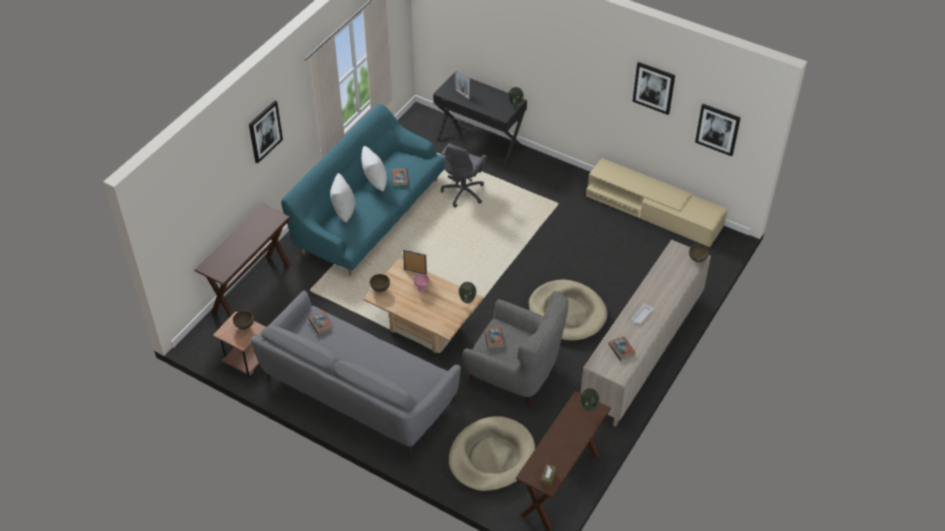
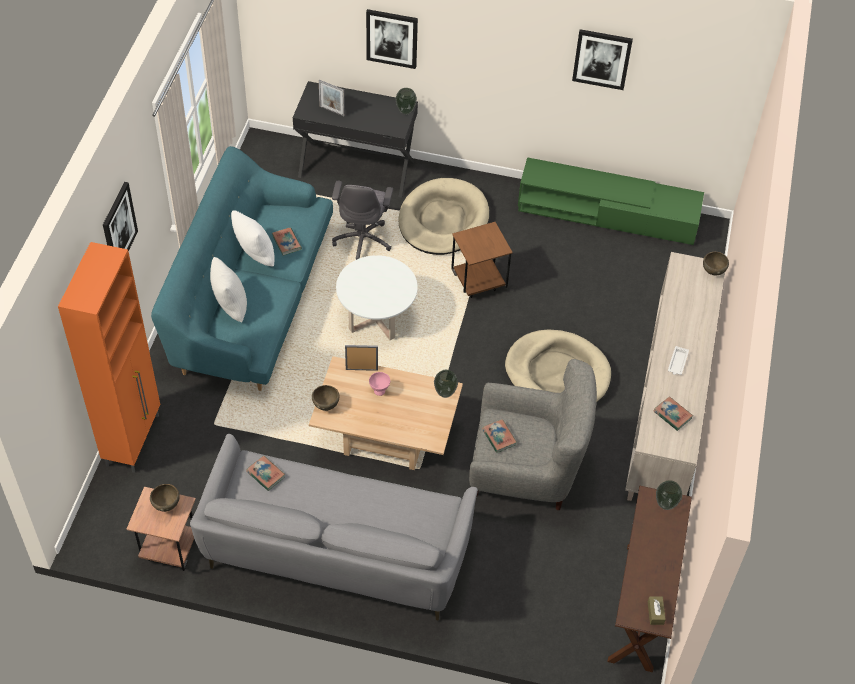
camera: 20 degrees left, 5 degrees up
brown console table [194,204,291,317] -> orange cabinet [58,242,160,473]
beige dog bed [449,416,535,492] -> beige dog bed moved to [398,178,489,255]
beige tv stand [586,158,728,247] -> green tv stand [518,157,704,245]
picture [695,104,741,156] -> picture moved to [366,9,418,69]
none -> white coffee table [336,255,418,340]
none -> brown side table [451,222,513,298]

